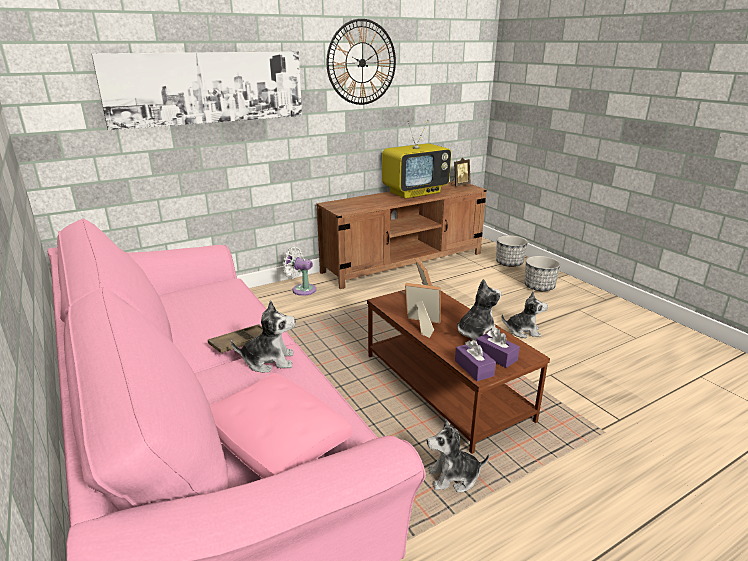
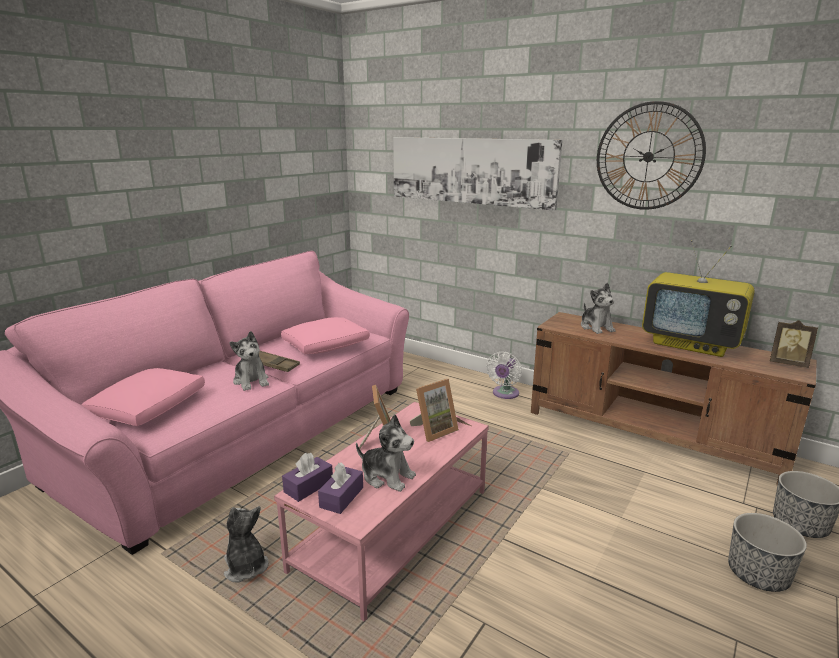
camera: 65 degrees right, 5 degrees down
white fan [283,247,316,296] -> white fan turned 150 degrees counterclockwise [486,352,522,399]
brown coffee table [367,290,550,454] -> pink coffee table [274,402,489,621]
plush toy [502,292,548,338] -> plush toy moved to [581,283,616,334]
none -> pink pillow [281,317,370,354]

